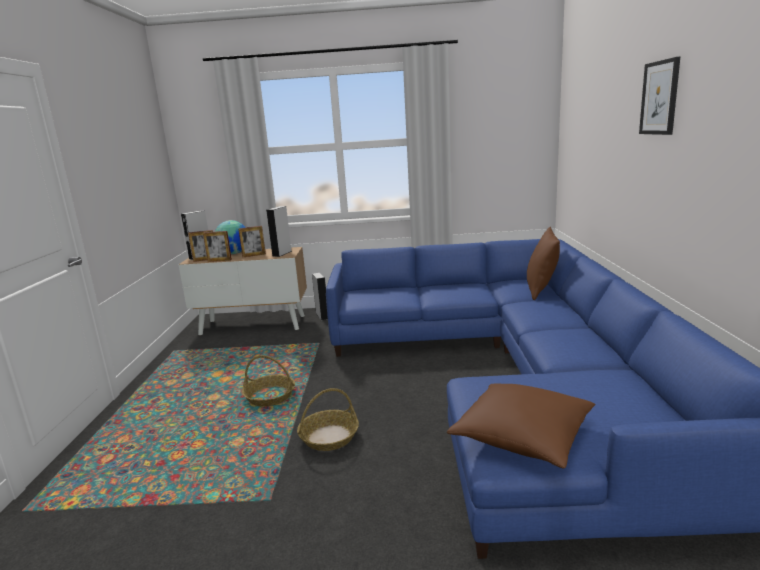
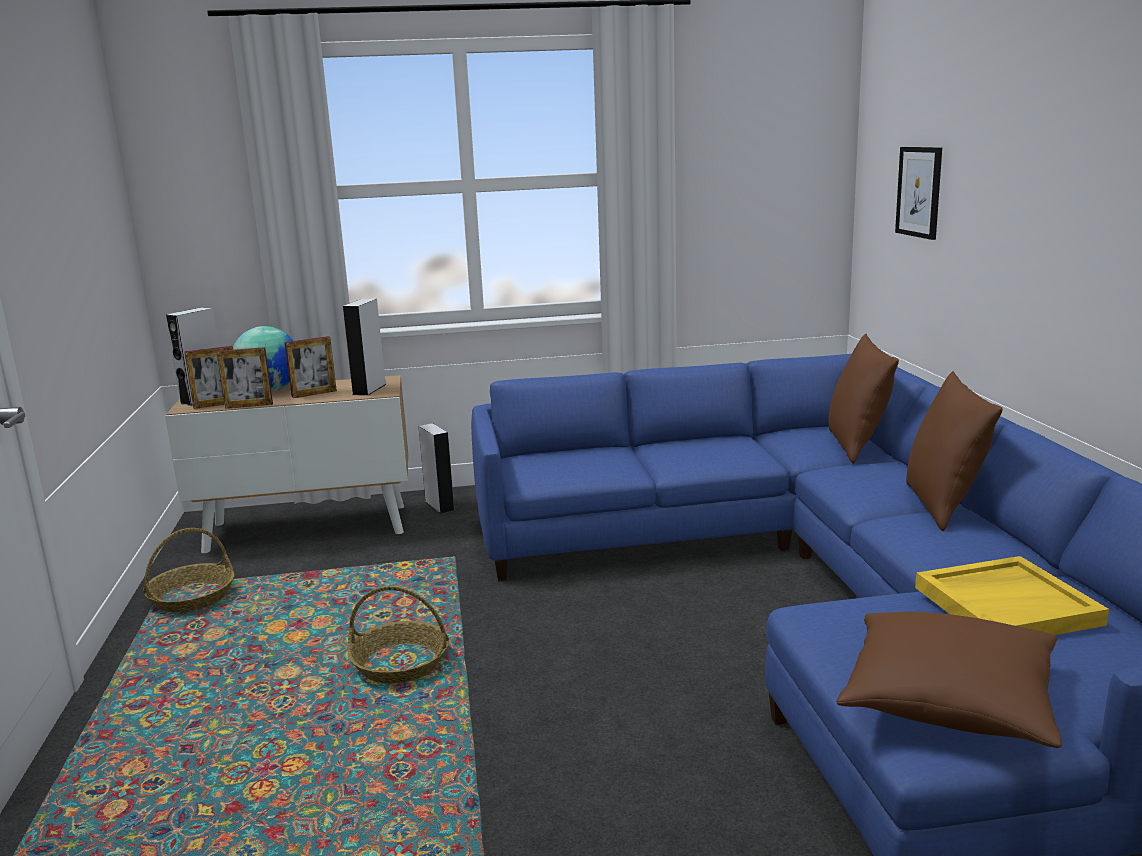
camera: 10 degrees left, 0 degrees up
basket [297,388,359,451] -> basket moved to [143,528,234,613]
picture [639,57,680,135] -> picture moved to [895,147,942,240]
none -> brown pillow [906,371,1003,531]
none -> yellow tray [915,556,1109,635]

